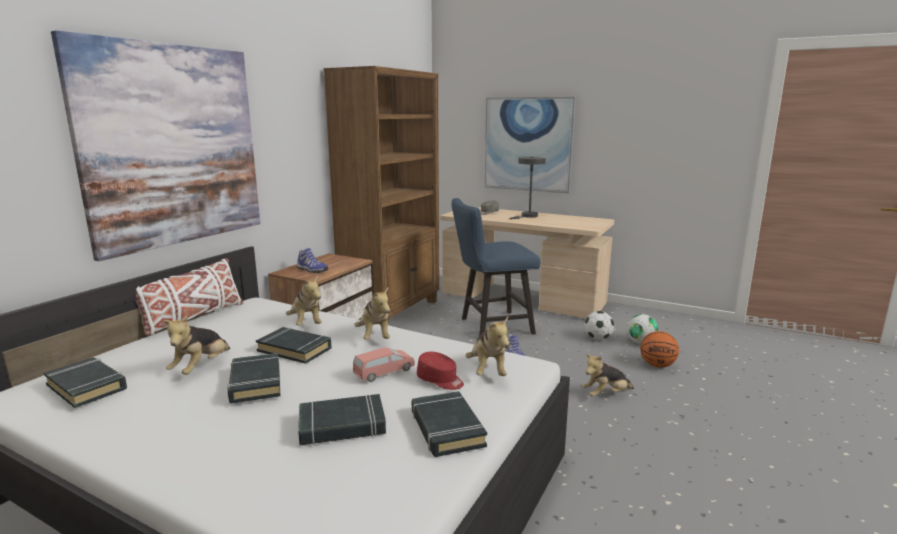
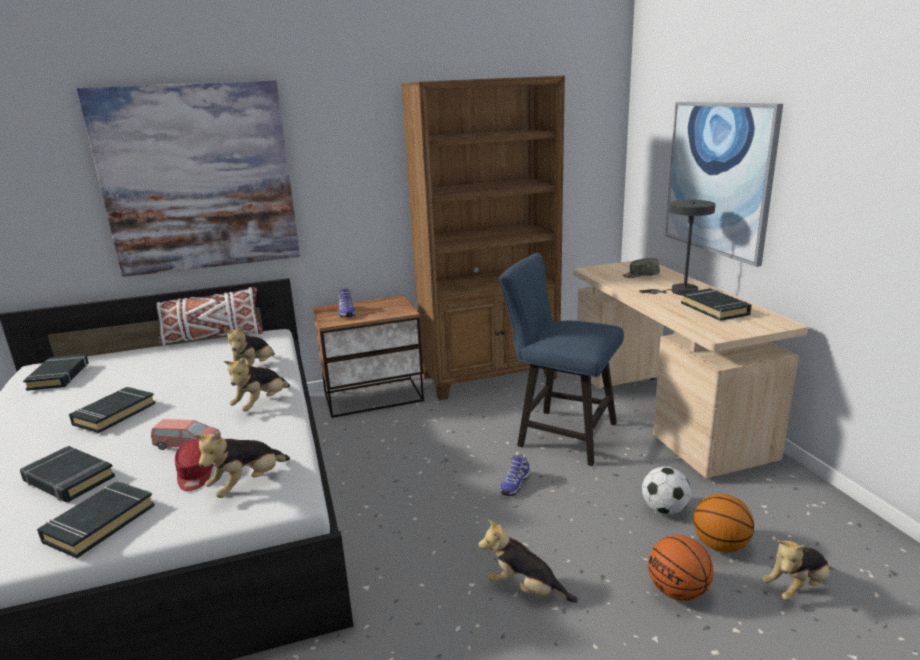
camera: 45 degrees right, 5 degrees up
plush toy [162,315,230,375] -> plush toy moved to [762,540,830,601]
black book [256,327,332,364] -> black book moved to [681,289,752,321]
football [627,314,658,344] -> basketball [694,494,754,553]

